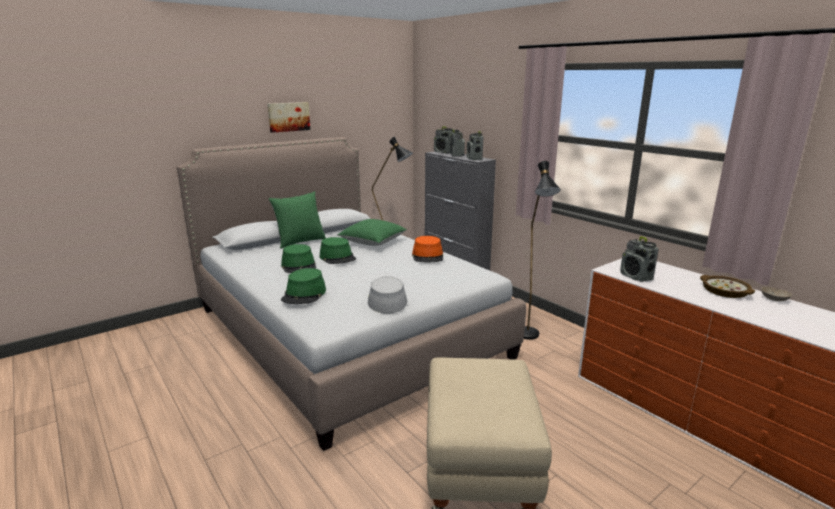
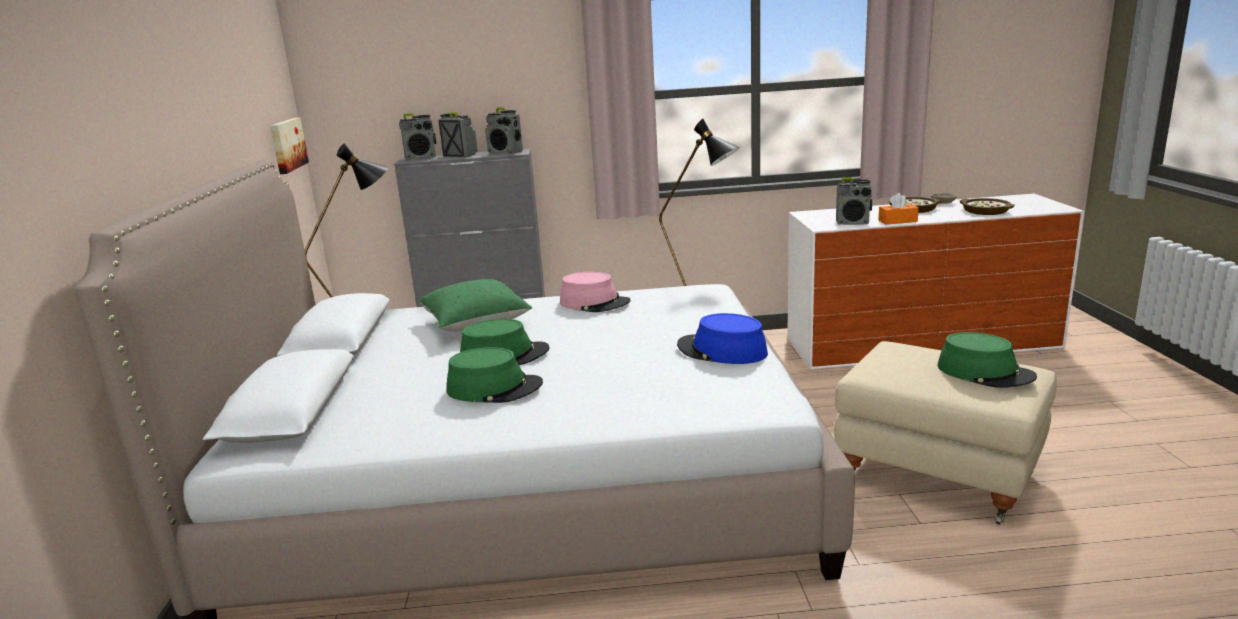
camera: 55 degrees left, 0 degrees up
picture [268,102,310,133] -> picture moved to [270,118,309,174]
green pillow [269,191,326,249] -> none
green hat [281,268,326,304] -> green hat moved to [937,332,1037,388]
grey hat [368,276,407,314] -> blue hat [677,313,768,364]
orange hat [412,236,443,262] -> pink hat [560,272,631,312]
none -> orange tissue box [878,193,919,225]
none -> bowl [960,198,1014,215]

